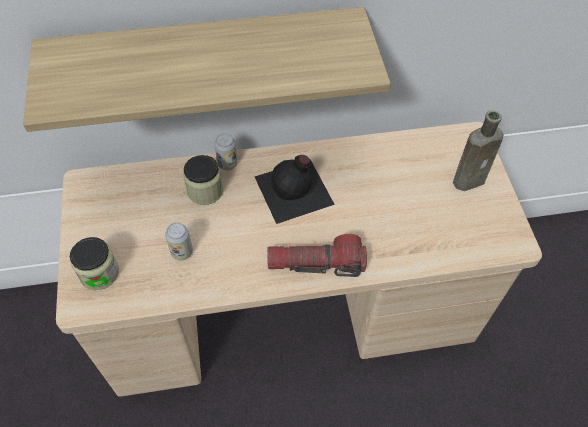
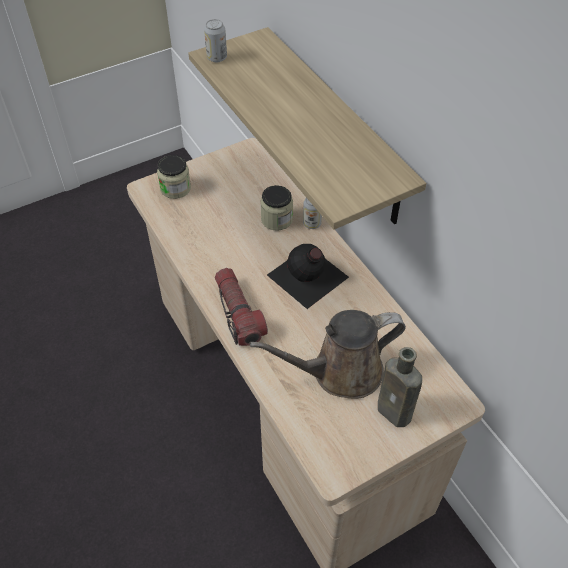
camera: 70 degrees right, 5 degrees down
can [165,223,193,260] -> can moved to [204,19,227,62]
none -> brown watering can [249,310,406,399]

